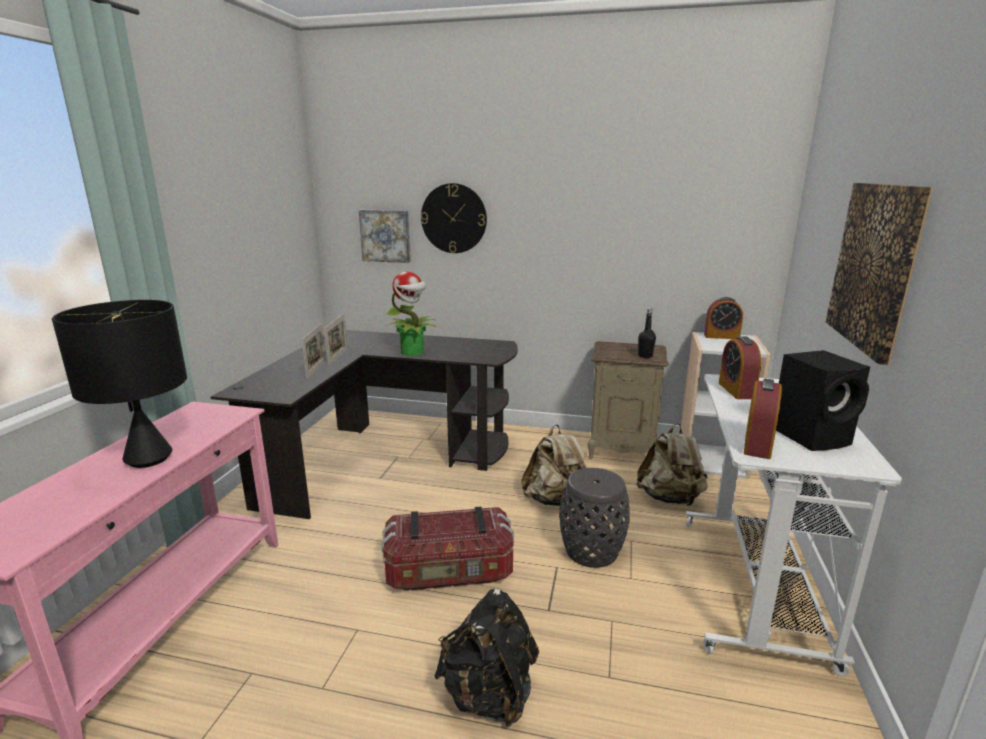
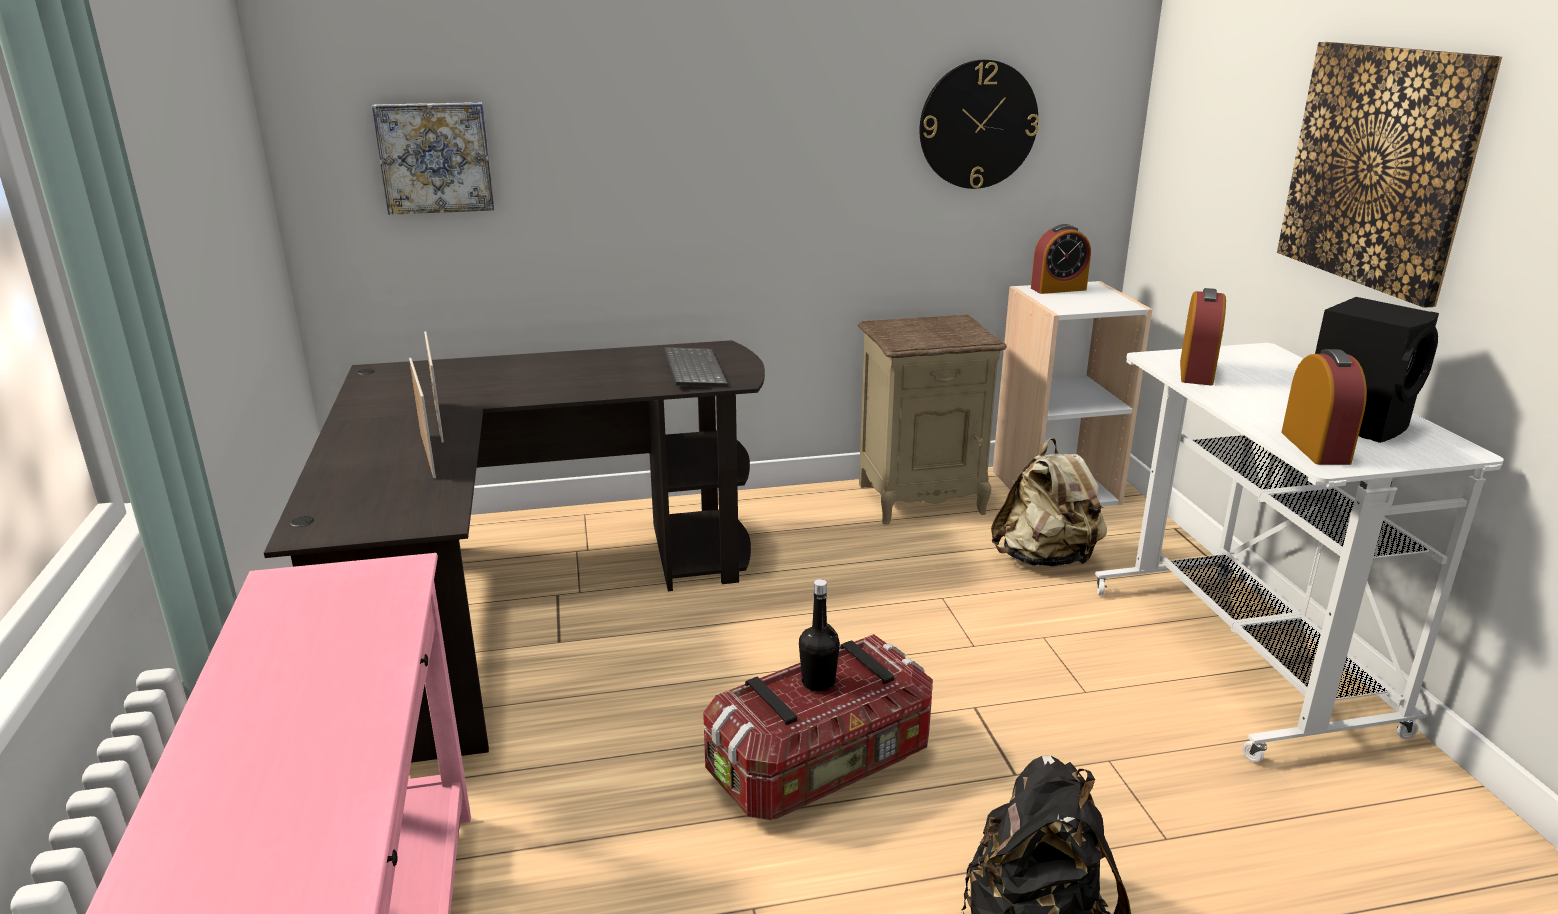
camera: 25 degrees left, 5 degrees up
black table lamp [52,300,187,468] -> none
potted plant [386,271,438,356] -> none
wall clock [421,183,487,253] -> wall clock moved to [919,60,1039,189]
beige backpack [521,425,586,506] -> none
grey stool [559,468,630,568] -> none
black bottle [638,308,656,358] -> black bottle moved to [799,579,840,692]
alarm clock [719,337,761,399] -> alarm clock turned 135 degrees counterclockwise [1180,288,1226,385]
none -> keyboard [664,347,728,387]

